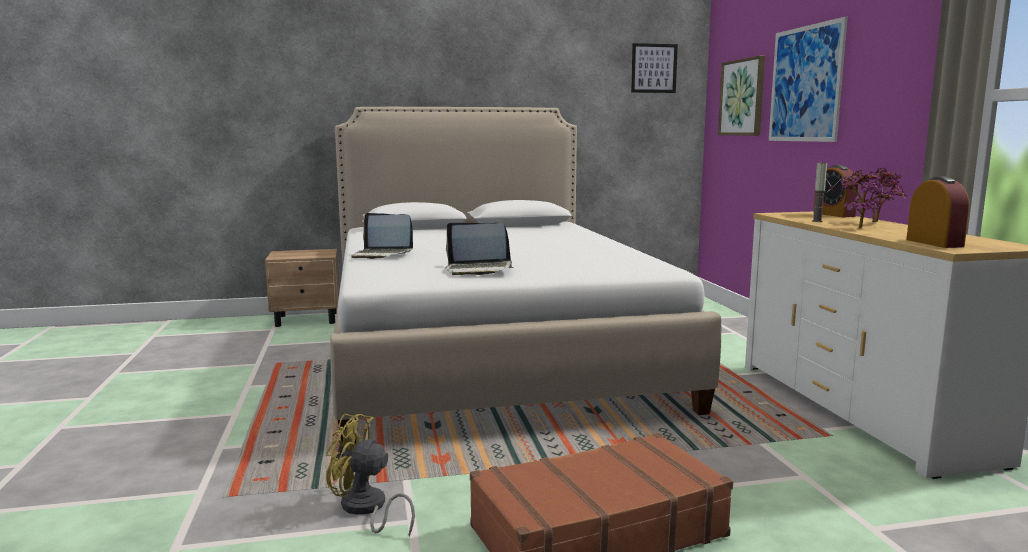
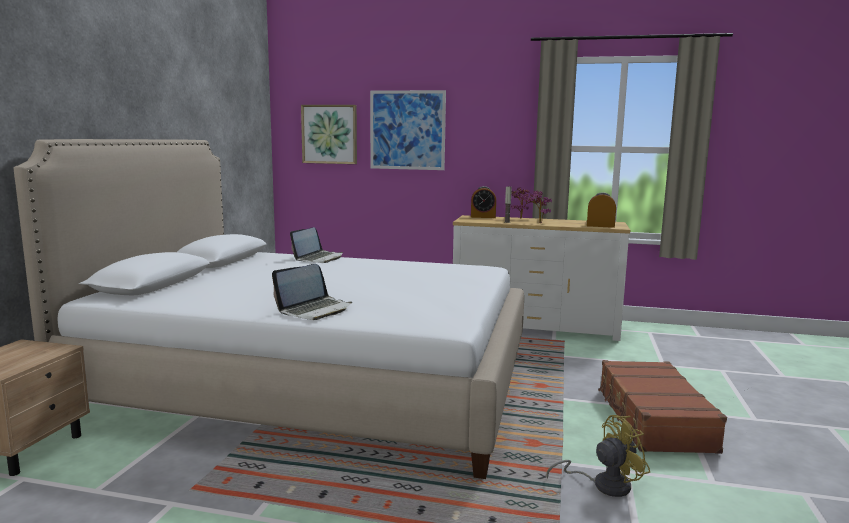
camera: 65 degrees left, 0 degrees up
yellow fan [326,414,415,536] -> yellow fan turned 150 degrees counterclockwise [547,415,650,497]
laptop [445,223,514,275] -> laptop moved to [290,227,343,263]
picture [631,43,678,93] -> none

